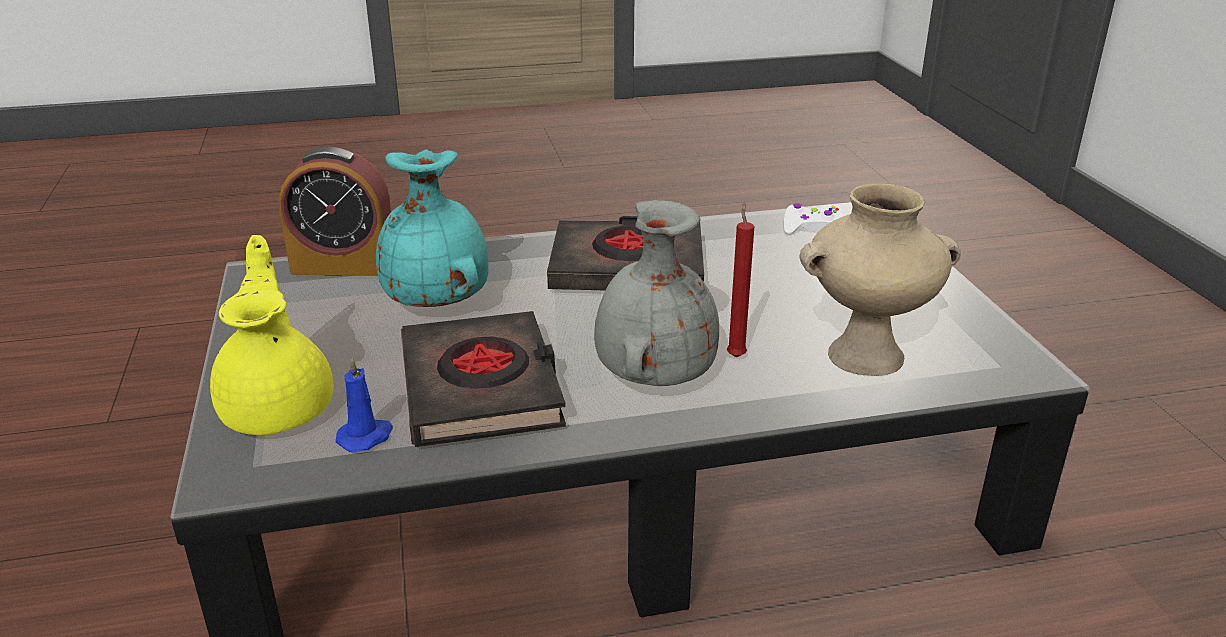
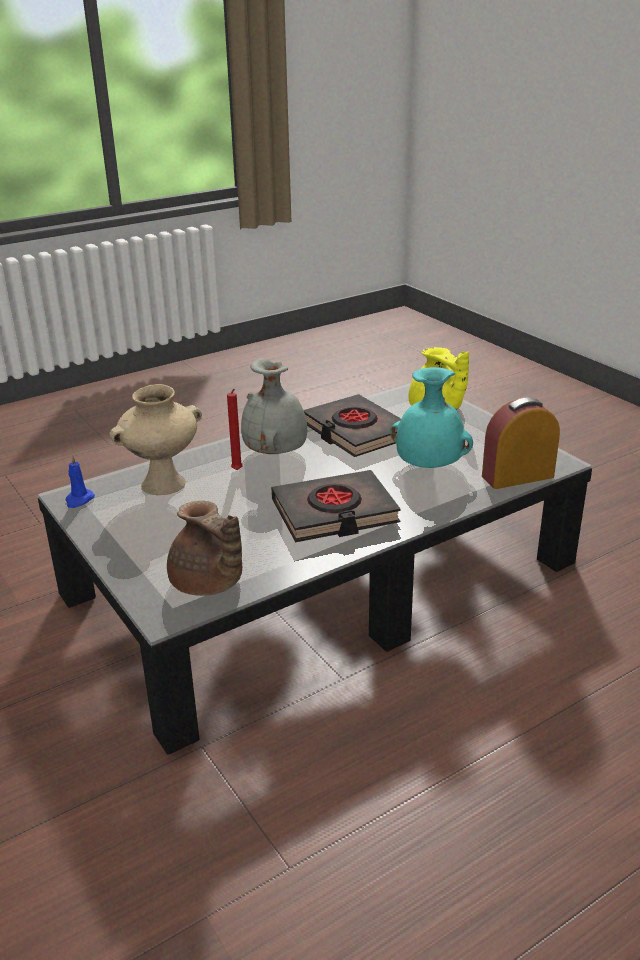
camera: 160 degrees right, 0 degrees up
blue candle [336,356,393,453] -> blue candle moved to [65,454,95,508]
white game controller [784,203,846,235] -> brown teapot [167,501,242,596]

